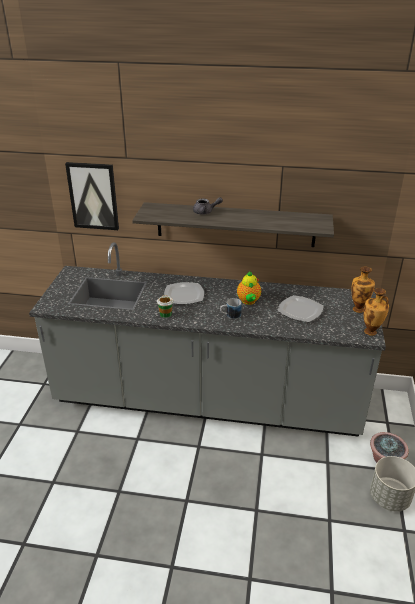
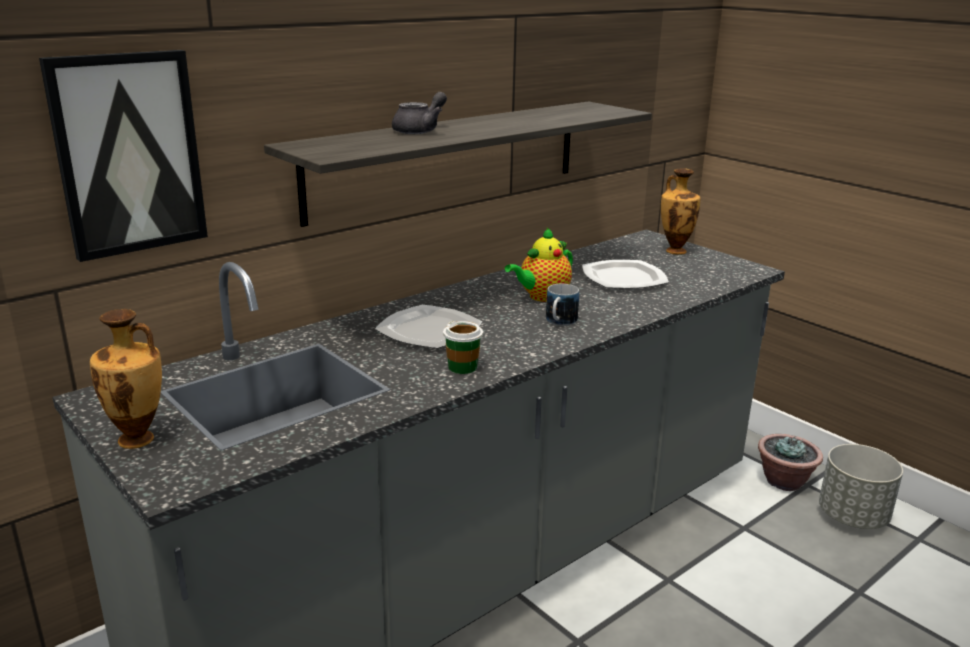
camera: 50 degrees left, 10 degrees down
teapot [237,272,261,305] -> teapot turned 105 degrees clockwise [505,228,573,302]
vase [364,288,389,336] -> vase moved to [90,309,162,449]

